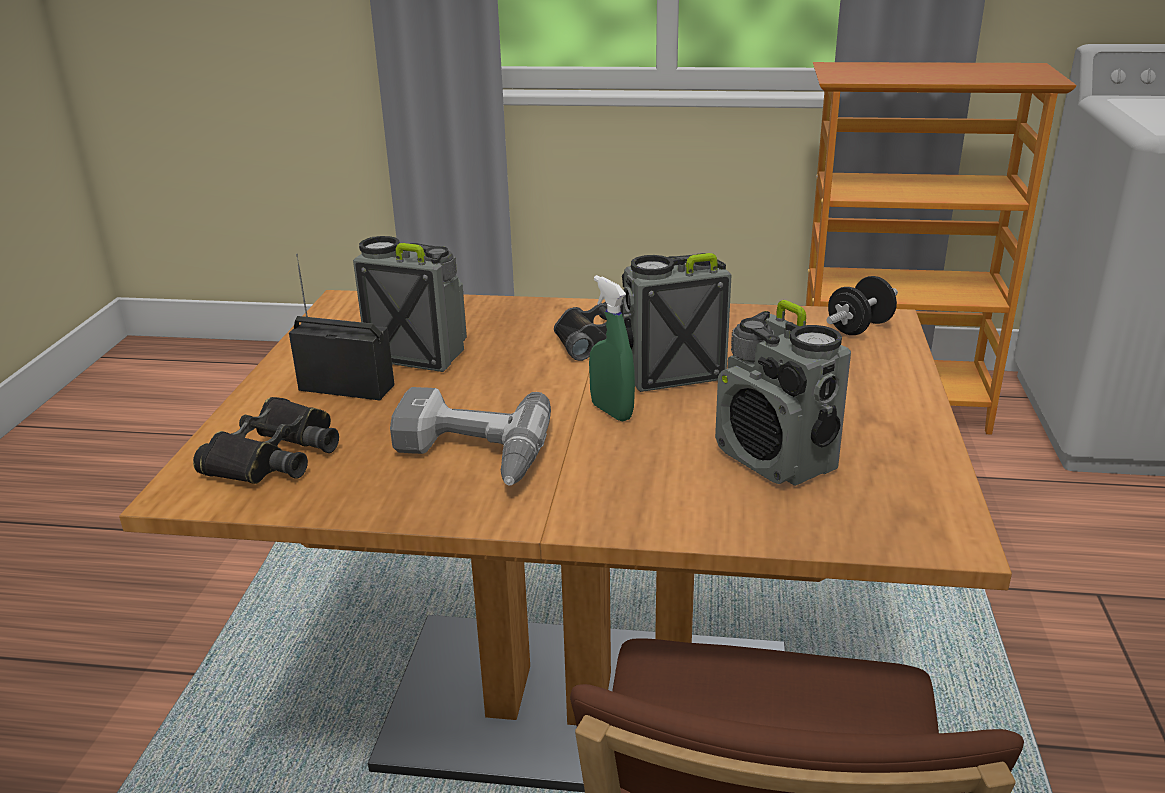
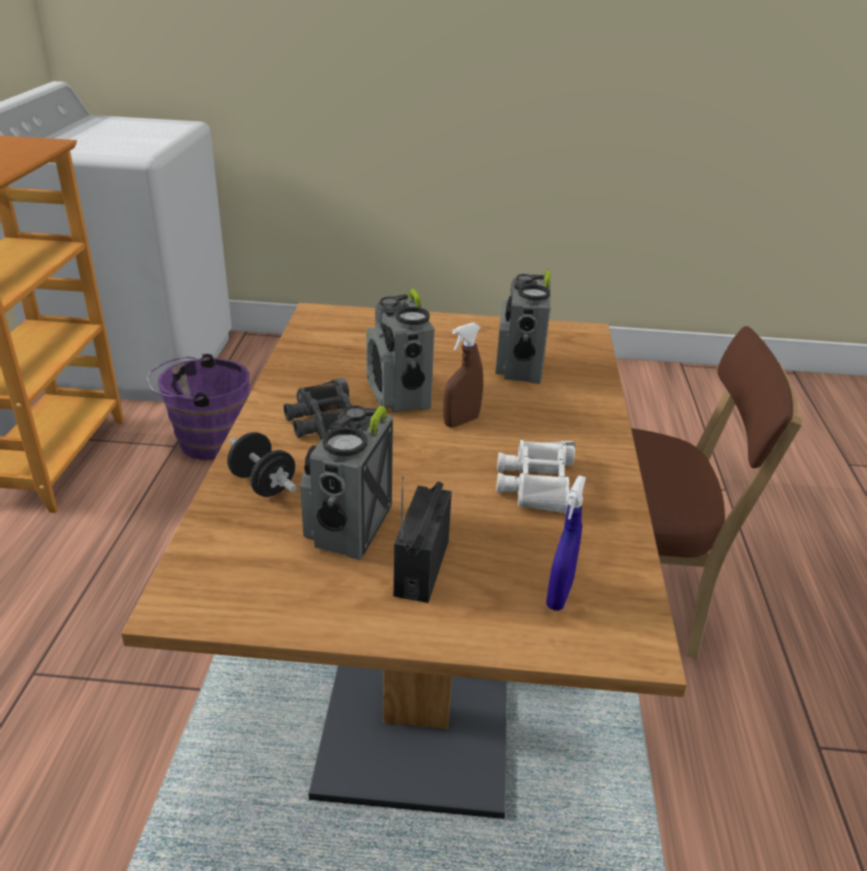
camera: 95 degrees left, 5 degrees up
black binoculars [193,397,339,484] -> blue spray bottle [546,476,586,611]
power drill [390,387,551,486] -> white binoculars [496,440,575,514]
green spray bottle [589,275,635,421] -> brown spray bottle [443,323,483,427]
radio [715,300,851,486] -> radio turned 135 degrees clockwise [496,270,551,384]
black dumbbell [827,276,898,335] -> black dumbbell moved to [227,432,297,497]
none -> purple bucket [147,354,250,460]

